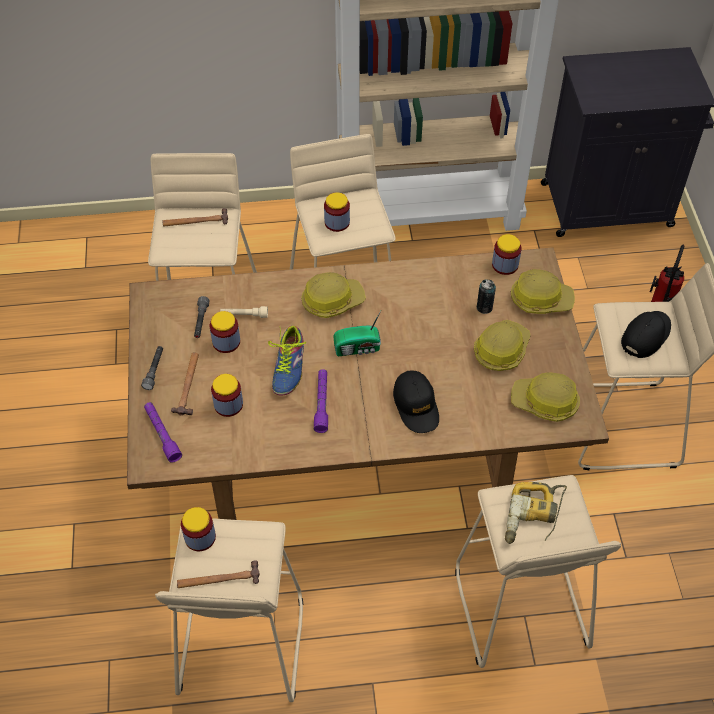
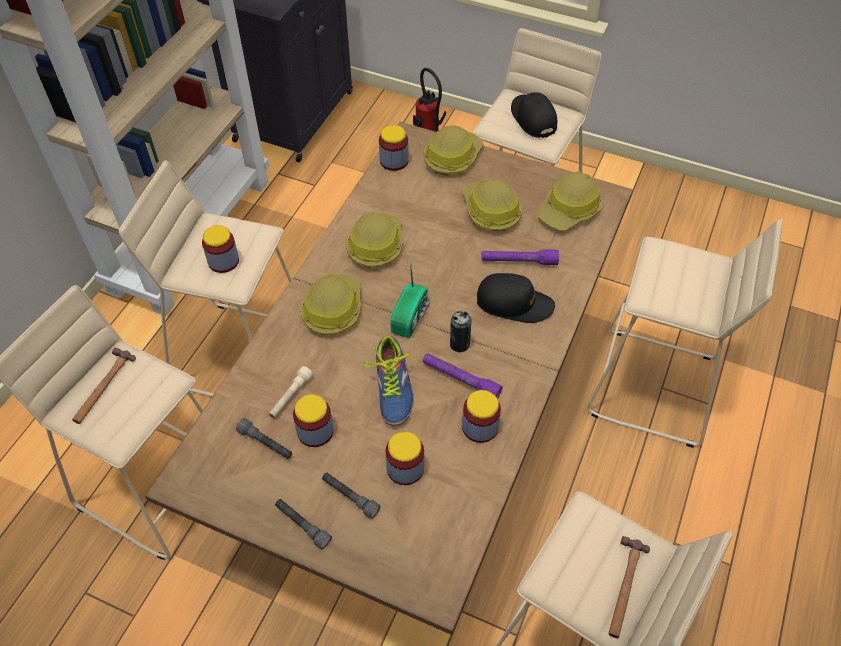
camera: 60 degrees left, 0 degrees up
purple flashlight [144,402,182,462] -> purple flashlight moved to [481,249,559,265]
hammer [171,353,199,415] -> grey flashlight [322,473,380,519]
jar [181,507,216,551] -> jar moved to [462,390,501,443]
shoe [268,326,306,396] -> shoe turned 45 degrees clockwise [364,336,414,426]
can [477,279,496,314] -> can moved to [450,311,472,352]
power drill [505,482,567,544] -> none
none -> hard hat [346,212,403,268]

